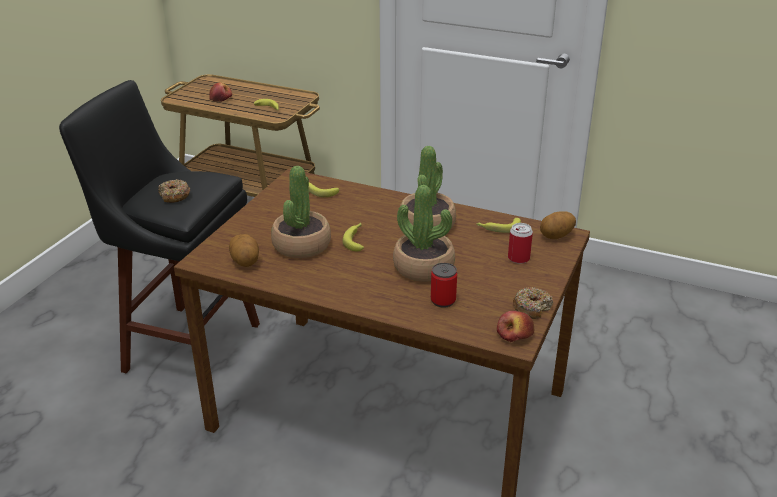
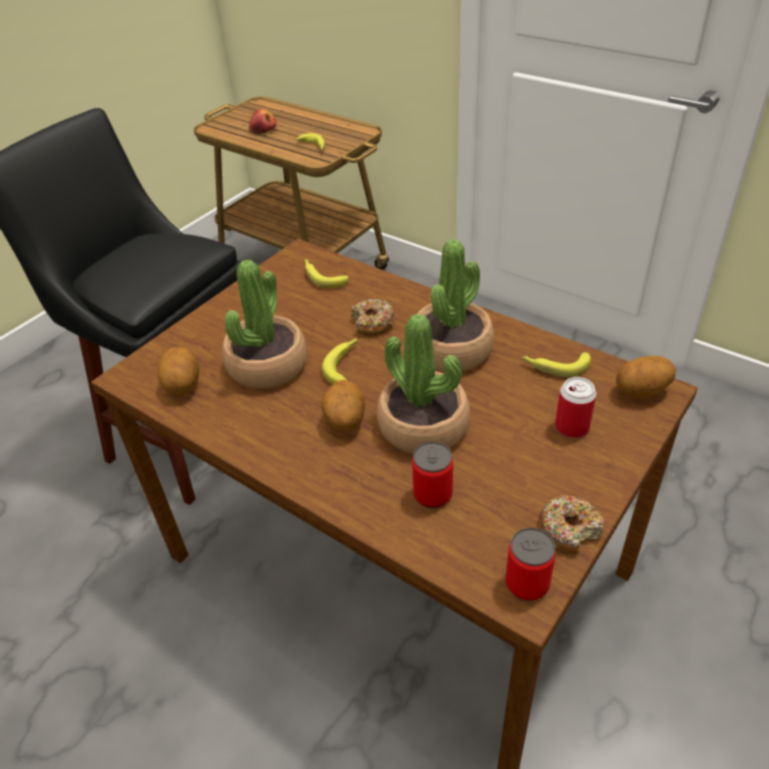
camera: 15 degrees right, 10 degrees up
donut [158,179,190,203] -> donut moved to [351,299,396,336]
apple [497,311,534,342] -> can [506,528,556,601]
none -> potato [321,380,365,431]

